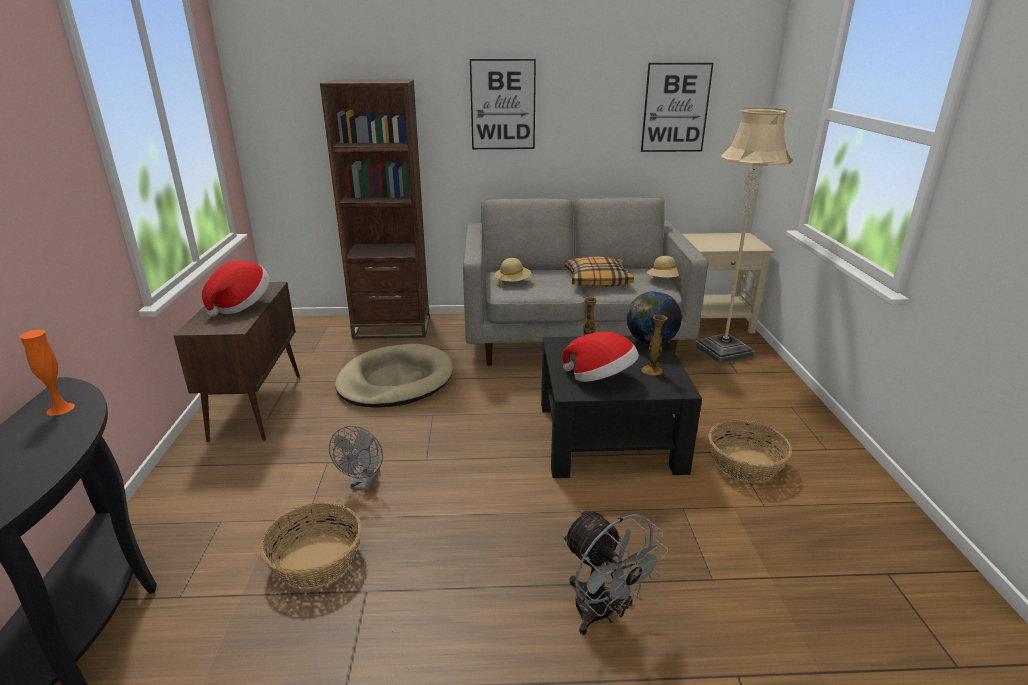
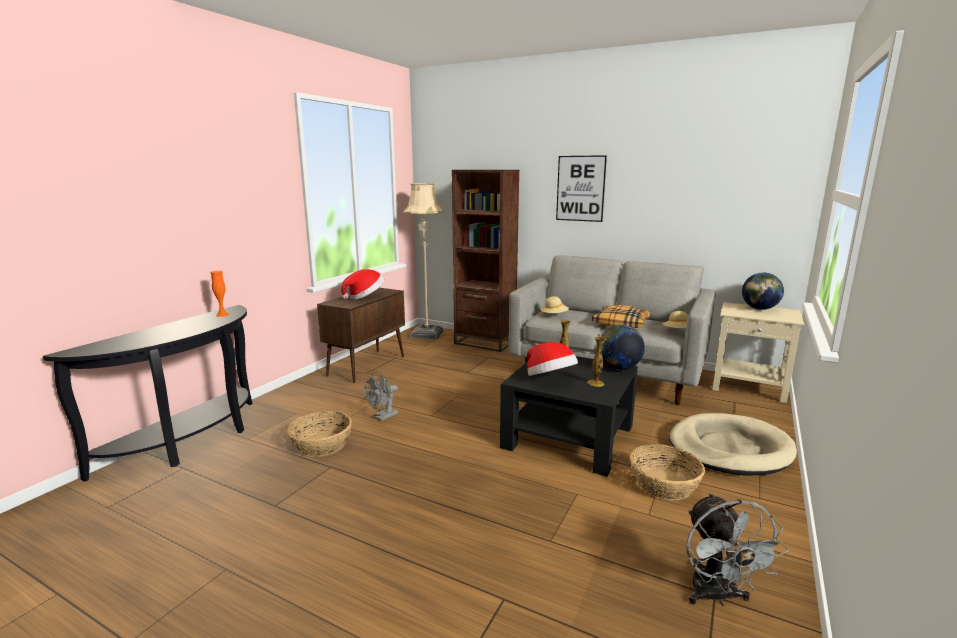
camera: 30 degrees right, 10 degrees down
beige dog bed [335,344,453,407] -> beige dog bed moved to [669,413,797,476]
grey fan [563,510,669,635] -> grey fan moved to [687,493,789,606]
picture [641,63,713,152] -> none
beige floor lamp [694,108,793,364] -> beige floor lamp moved to [403,183,444,339]
none -> globe [742,273,784,310]

